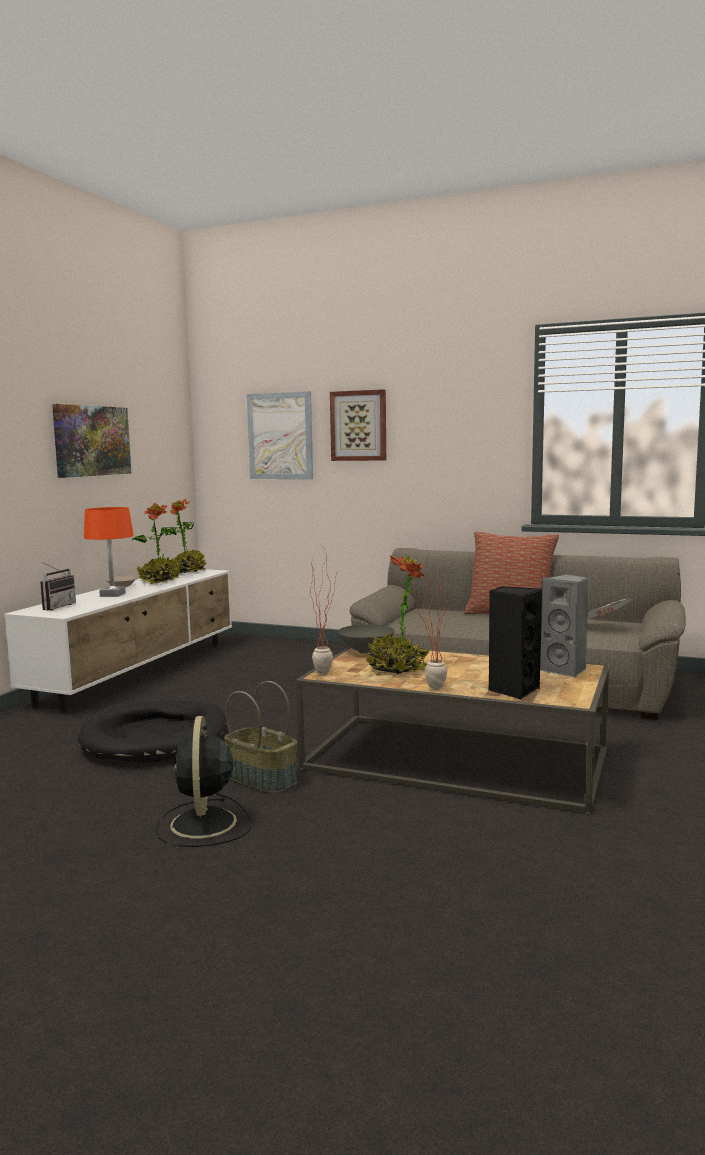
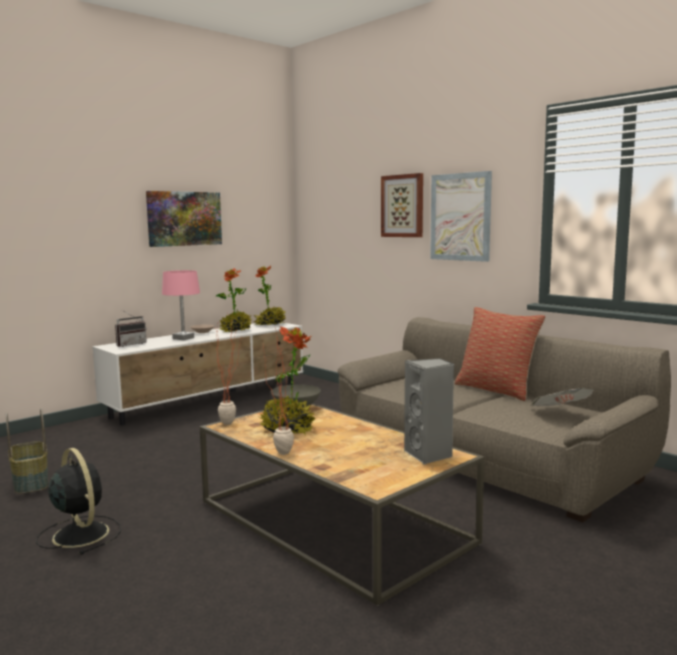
camera: 25 degrees right, 0 degrees up
black dog bed [78,701,227,763] -> none
orange table lamp [84,507,134,597] -> pink table lamp [162,270,200,340]
black fan [156,716,251,847] -> black fan turned 120 degrees clockwise [36,448,121,555]
basket [224,681,297,793] -> basket moved to [6,408,48,494]
picture [247,391,313,479] -> picture moved to [430,171,492,262]
black speaker [489,586,542,700] -> none

